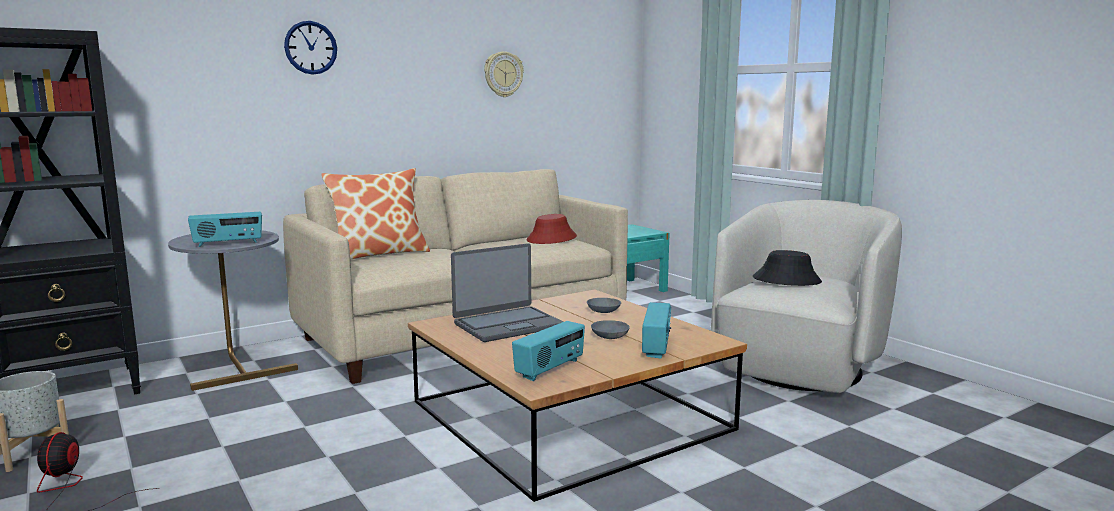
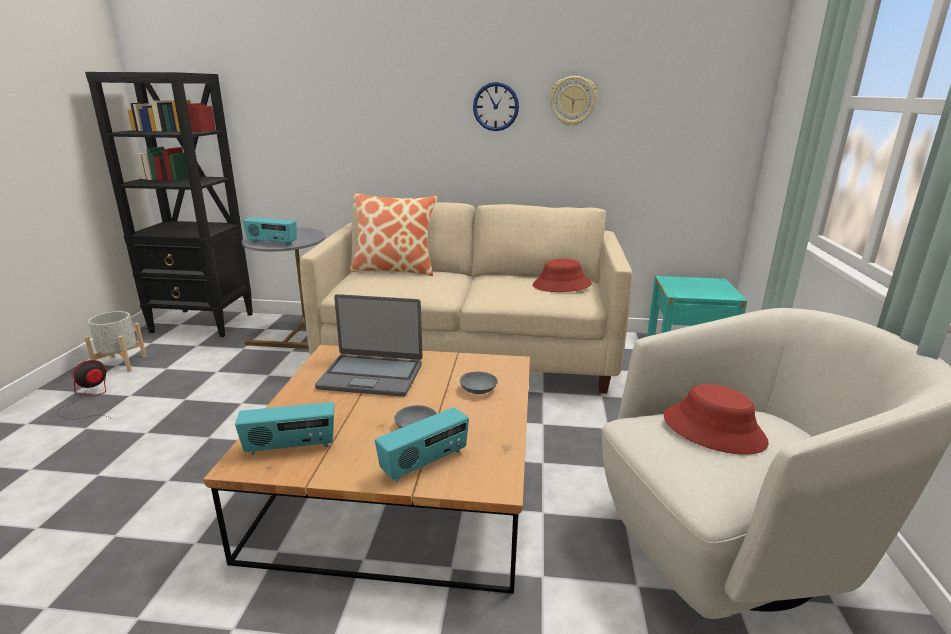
camera: 40 degrees right, 10 degrees up
wall clock [284,21,337,75] -> wall clock moved to [473,82,519,131]
black hat [753,250,822,286] -> red hat [664,384,769,455]

